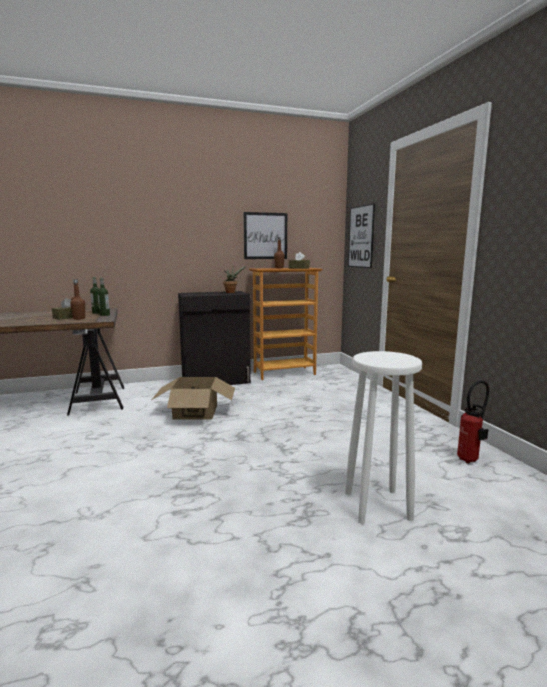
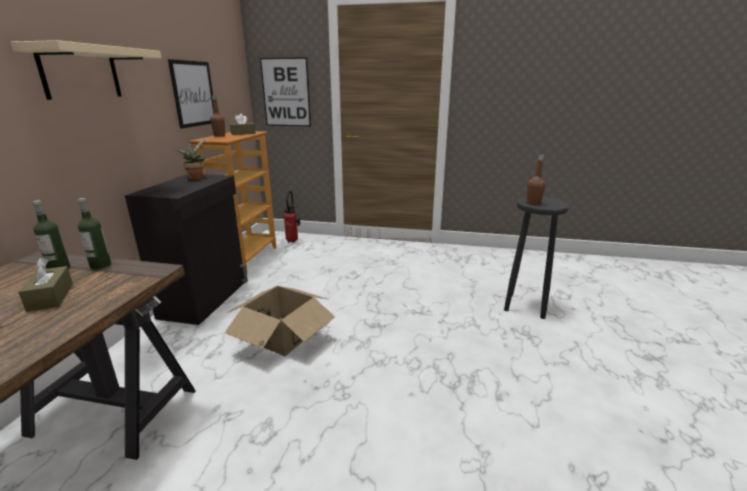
camera: 60 degrees left, 10 degrees up
brown bottle [70,279,85,320] -> brown bottle moved to [527,155,546,205]
white stool [345,351,422,524] -> black stool [504,197,569,319]
fire extinguisher [457,380,489,464] -> fire extinguisher moved to [284,191,300,243]
none -> beige shelf [10,40,162,100]

